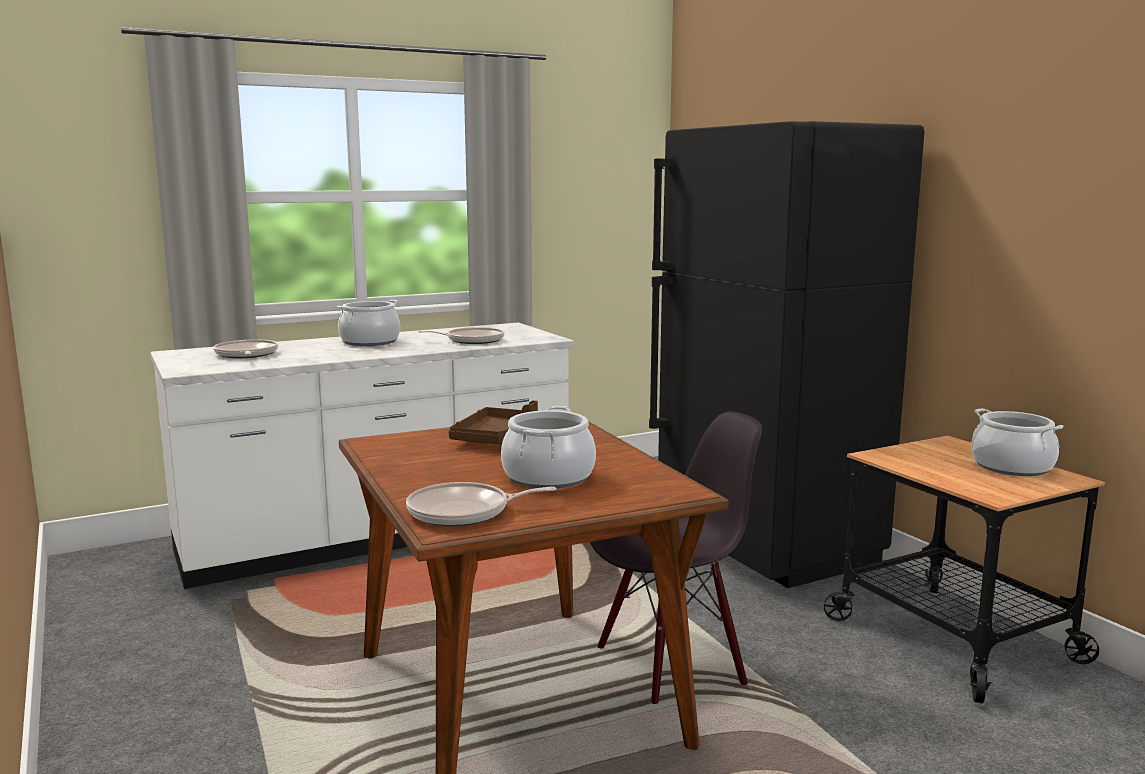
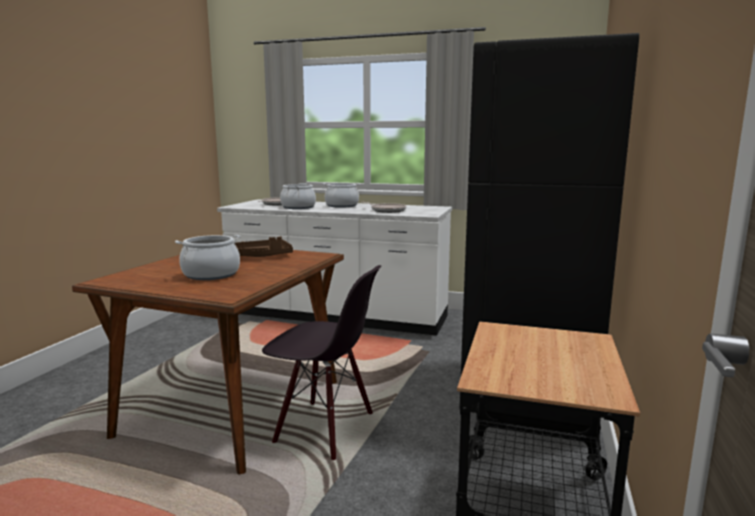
camera: 45 degrees right, 0 degrees up
frying pan [406,482,557,526] -> none
cooking pot [971,408,1064,476] -> cooking pot moved to [280,183,316,209]

